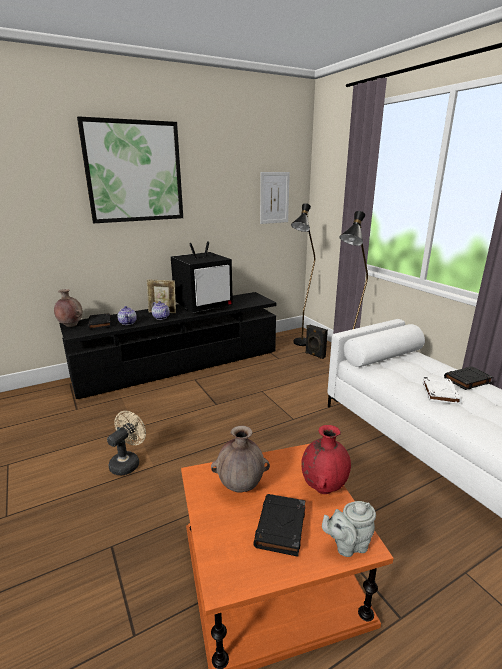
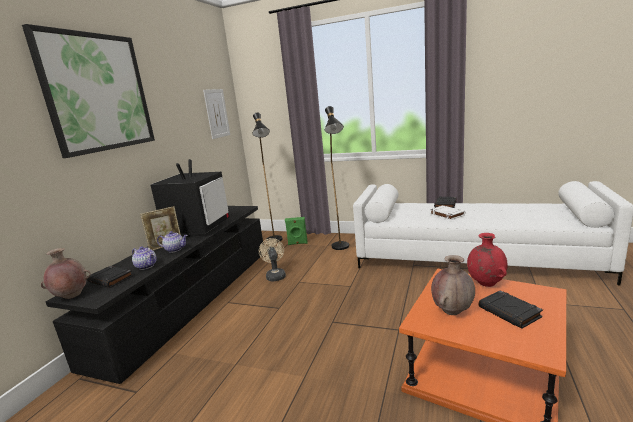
camera: 40 degrees left, 5 degrees down
beige fan [107,411,146,475] -> beige fan moved to [259,238,286,282]
black speaker [305,325,328,359] -> green speaker [285,217,308,245]
grey teapot [322,501,376,557] -> none

